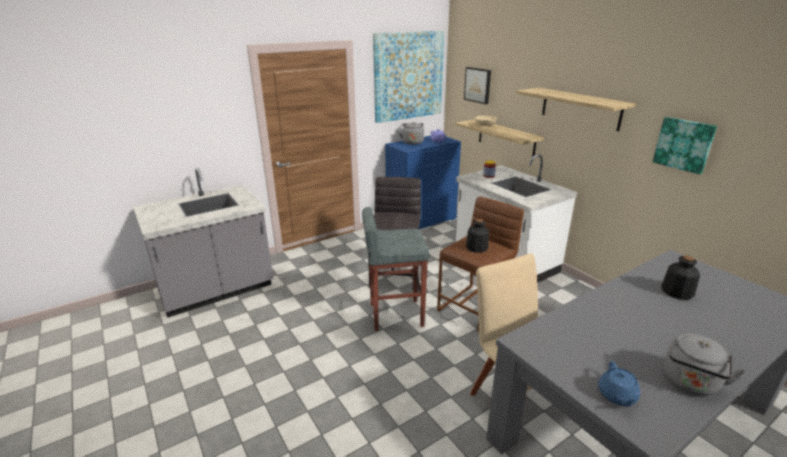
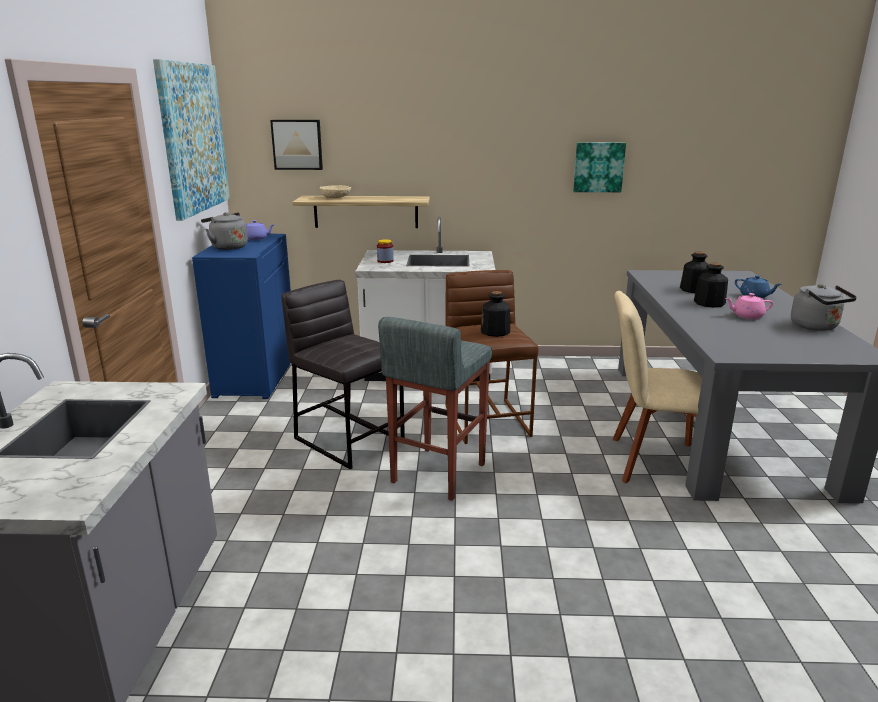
camera: 55 degrees left, 5 degrees down
shelf [516,88,636,131] -> none
blue teapot [598,361,640,407] -> blue teapot moved to [735,275,782,298]
none -> bottle [694,263,728,308]
none -> pink teapot [725,293,773,319]

